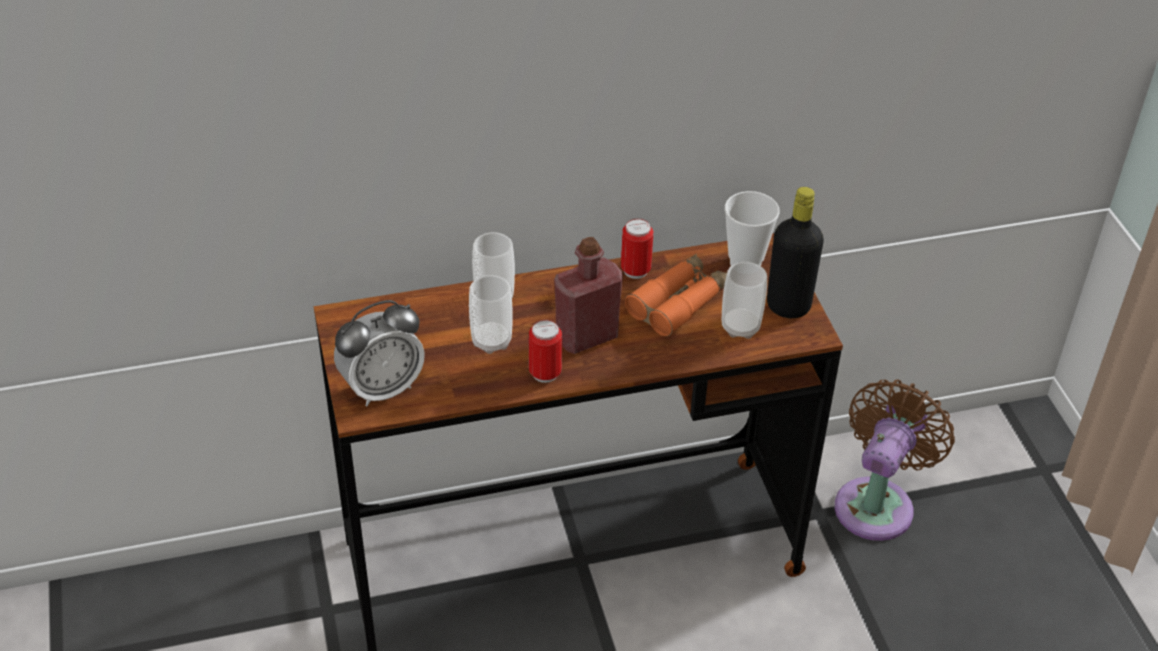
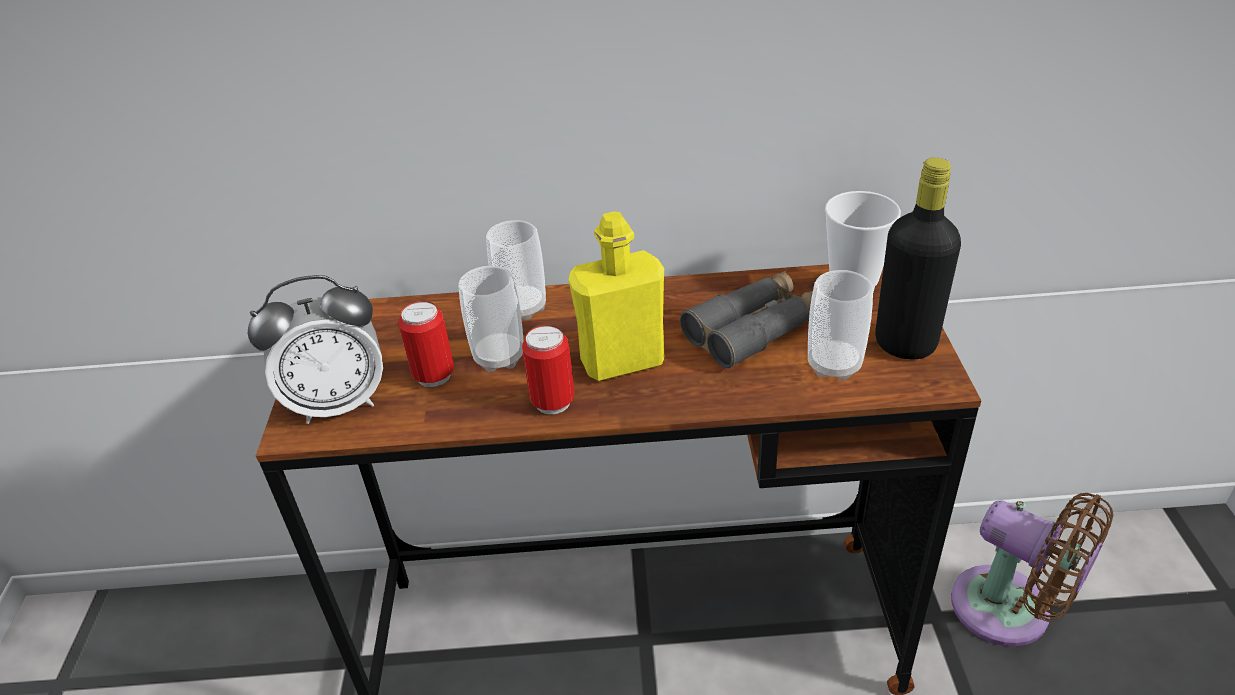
camera: 15 degrees right, 5 degrees down
red bottle [554,237,623,354] -> yellow bottle [569,212,664,381]
can [621,219,653,279] -> can moved to [398,301,454,387]
orange binoculars [625,254,727,336] -> grey binoculars [680,271,813,369]
brown fan [834,379,955,541] -> brown fan turned 90 degrees clockwise [951,493,1113,646]

